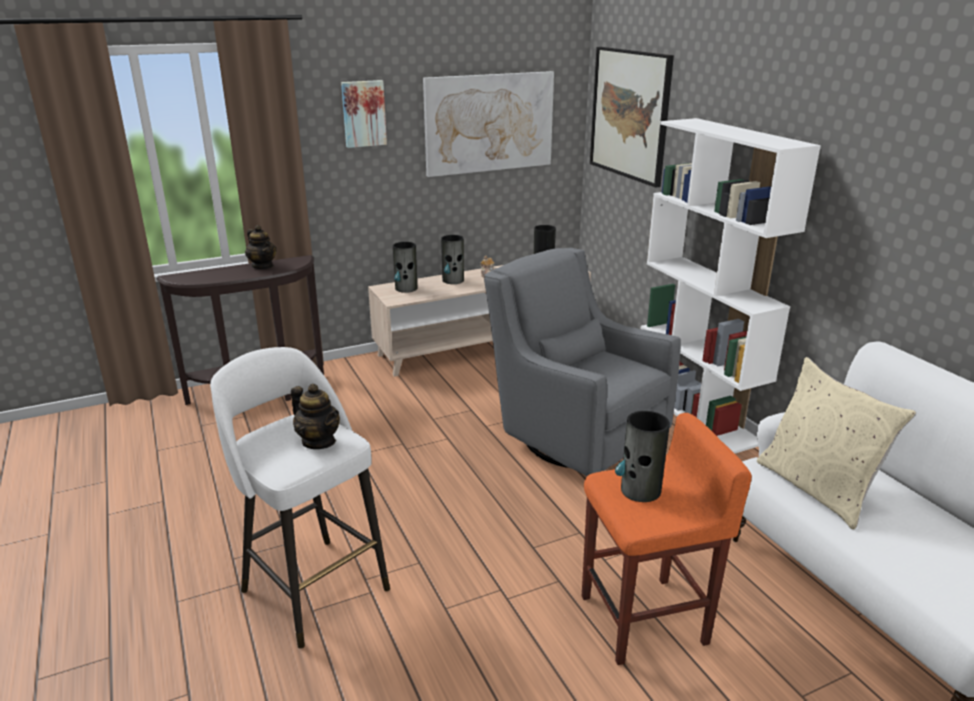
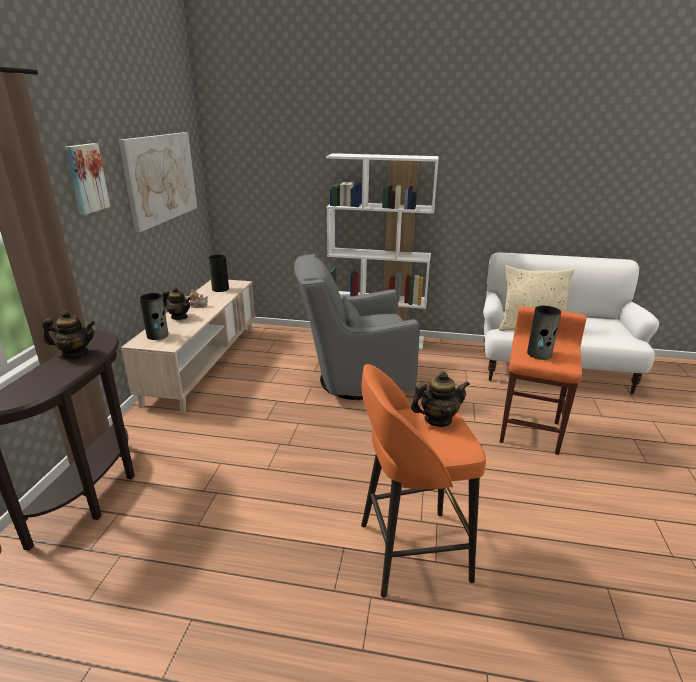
camera: 55 degrees left, 0 degrees up
white stool [210,347,390,649] -> orange stool [361,364,486,598]
vase [441,235,464,284] -> teapot [163,287,191,320]
picture [590,47,674,188] -> none

